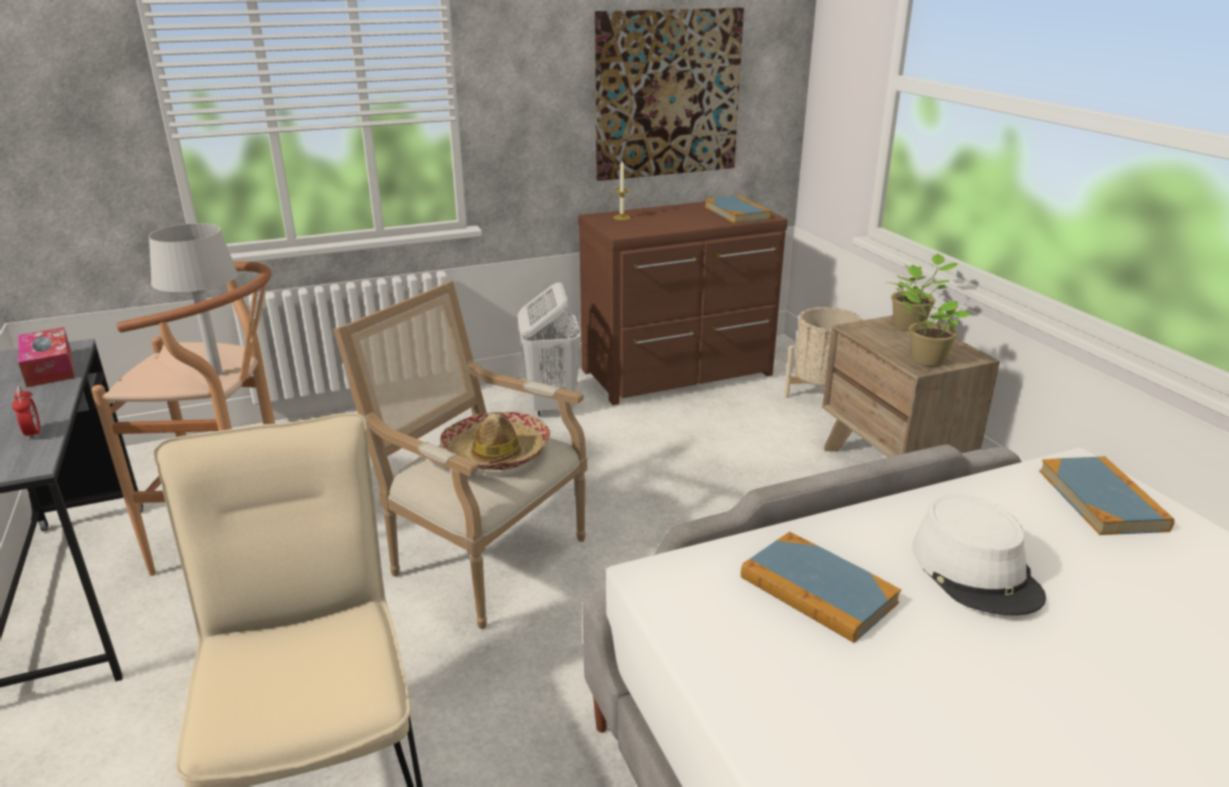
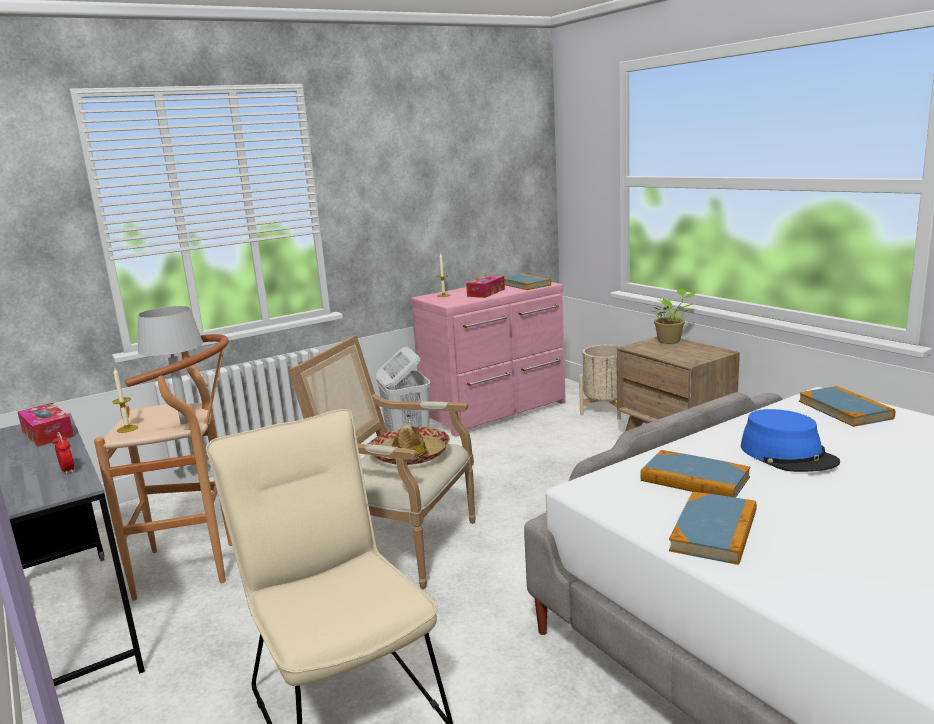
camera: 10 degrees left, 10 degrees down
brown dresser [578,201,787,405] -> pink dresser [410,282,566,437]
picture [595,7,744,181] -> none
potted plant [899,281,971,366] -> none
white hat [912,494,1046,616] -> blue hat [741,409,840,472]
none -> candle [112,367,138,433]
none -> tissue box [466,275,505,298]
none -> book [669,492,757,565]

